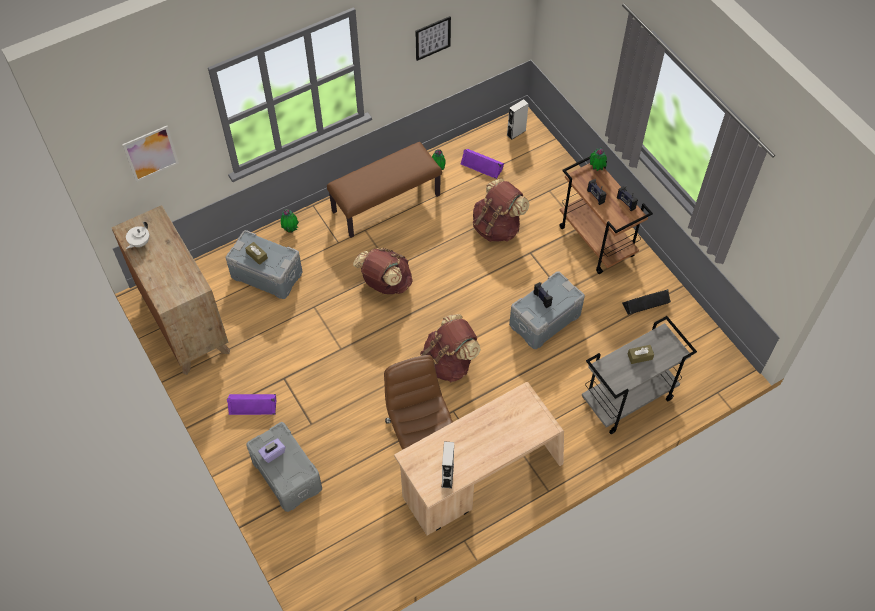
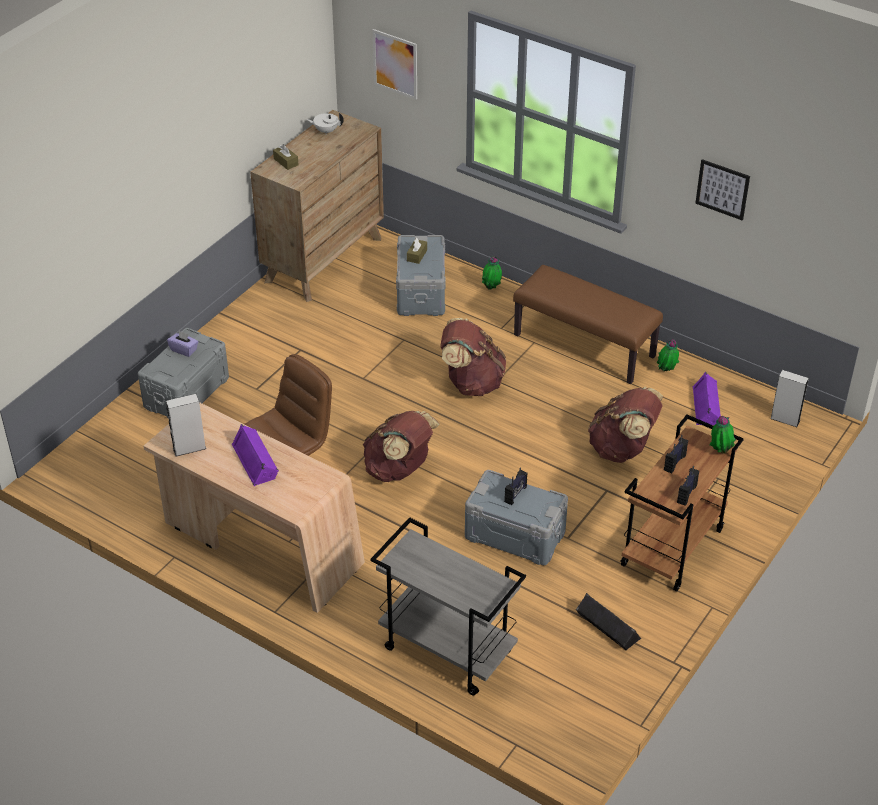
camera: 65 degrees right, 15 degrees down
purple speaker [227,394,276,415] -> purple speaker moved to [232,424,279,486]
brown tissue box [628,345,654,364] -> brown tissue box moved to [273,144,298,170]

